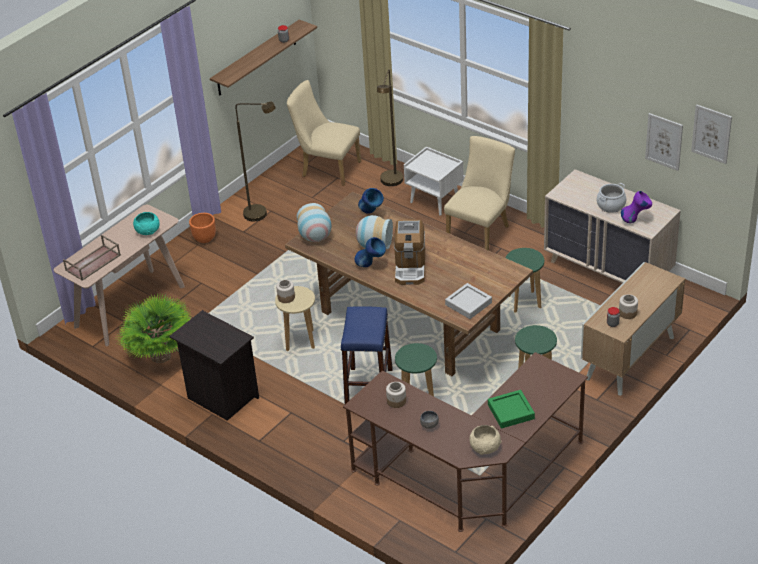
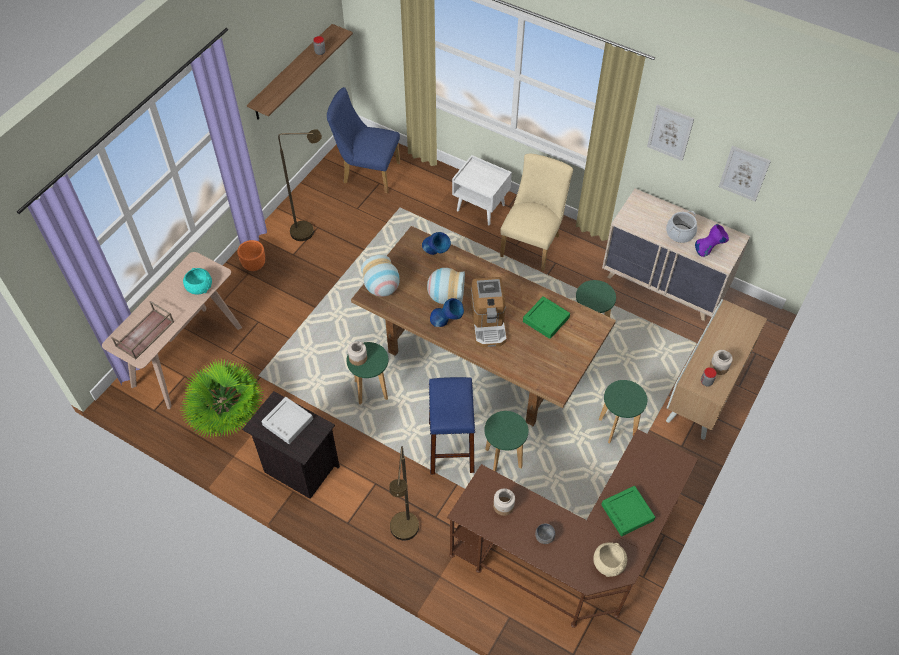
camera: 10 degrees left, 15 degrees up
beige stool [275,286,315,351] -> green stool [347,342,388,405]
beige chair [287,80,361,186] -> blue chair [327,87,400,193]
brown floor lamp [377,69,403,186] -> brown floor lamp moved to [389,446,419,541]
grey tray [445,283,492,319] -> grey tray moved to [262,397,313,444]
picture [691,104,732,164] -> picture moved to [647,104,694,161]
none -> green tray [523,296,570,339]

